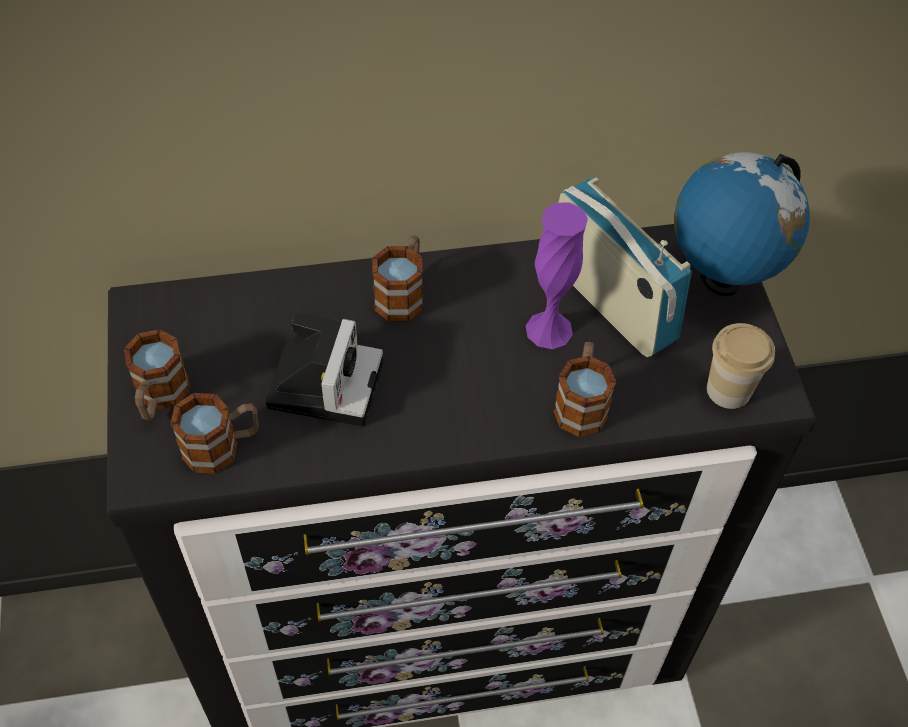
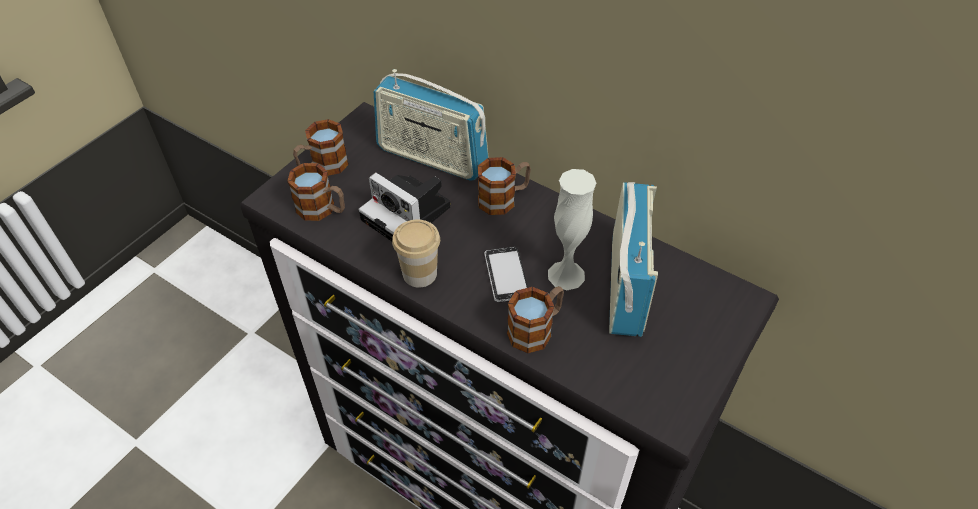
camera: 45 degrees right, 5 degrees down
camera [265,314,383,427] -> camera turned 75 degrees clockwise [359,172,450,241]
purple vase [526,203,588,349] -> white vase [548,169,596,290]
globe [674,152,810,296] -> none
cup [707,323,775,409] -> cup moved to [392,220,440,288]
none -> radio [374,69,489,181]
none -> phone [484,247,528,302]

